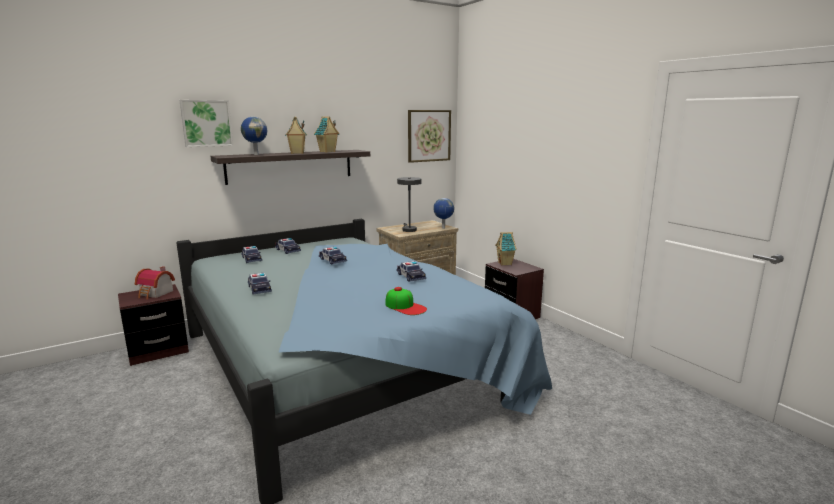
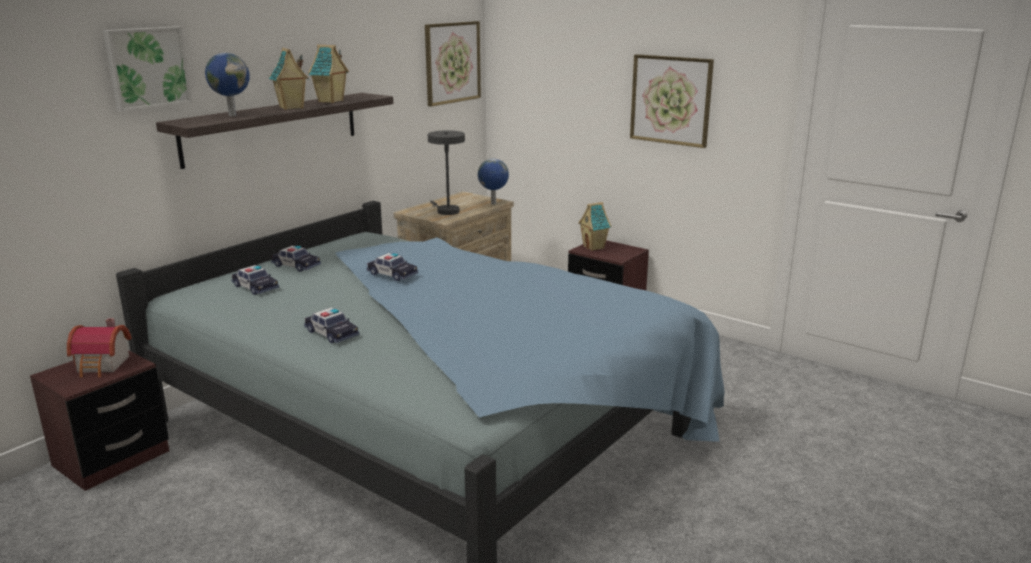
camera: 20 degrees left, 5 degrees up
cap [385,287,427,315] -> none
toy car [397,261,426,282] -> none
none -> picture [630,54,714,148]

